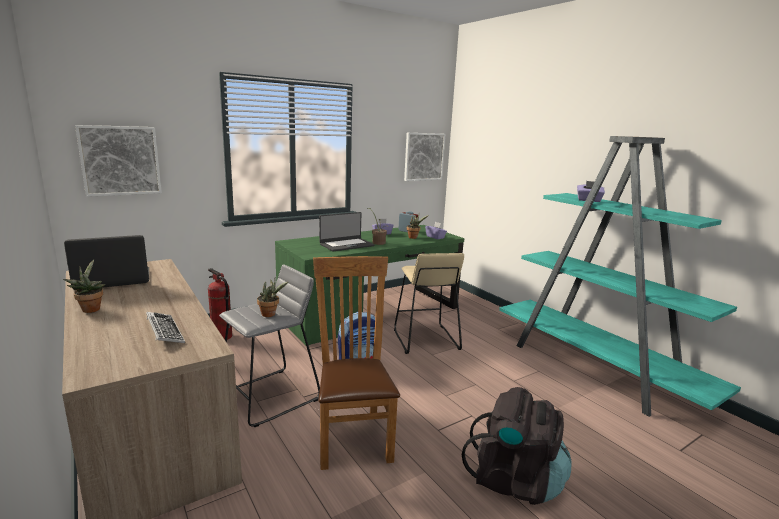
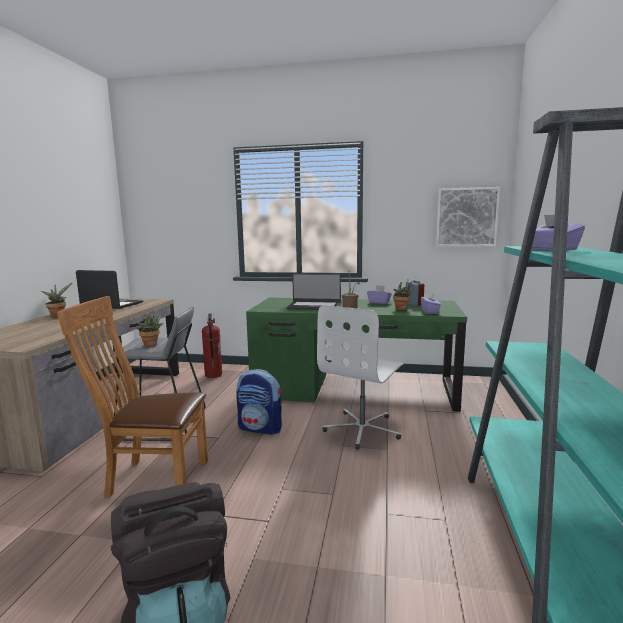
camera: 45 degrees right, 5 degrees down
picture [75,125,162,197] -> none
keyboard [146,312,185,343] -> none
brown chair [313,256,400,470] -> brown chair turned 120 degrees counterclockwise [57,296,208,498]
beige stool [394,253,464,354] -> white office chair [317,305,404,449]

